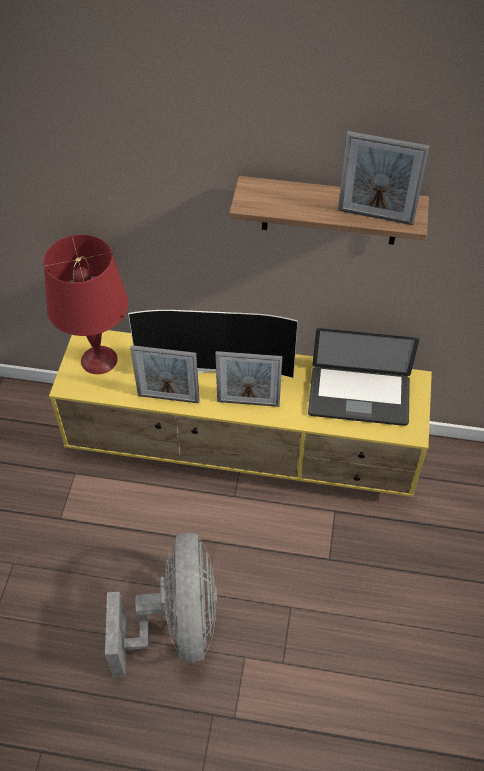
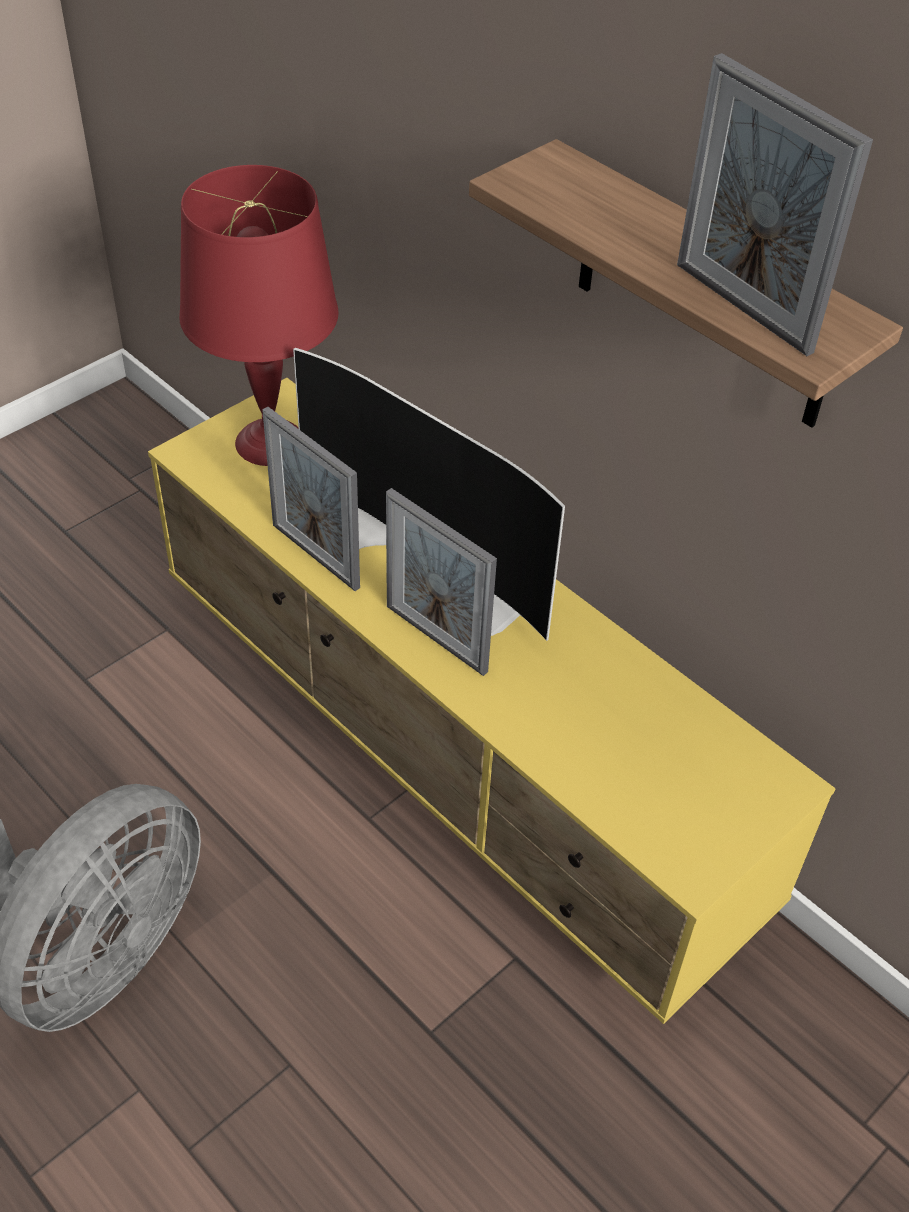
camera: 35 degrees right, 5 degrees down
laptop [308,328,419,426] -> none

